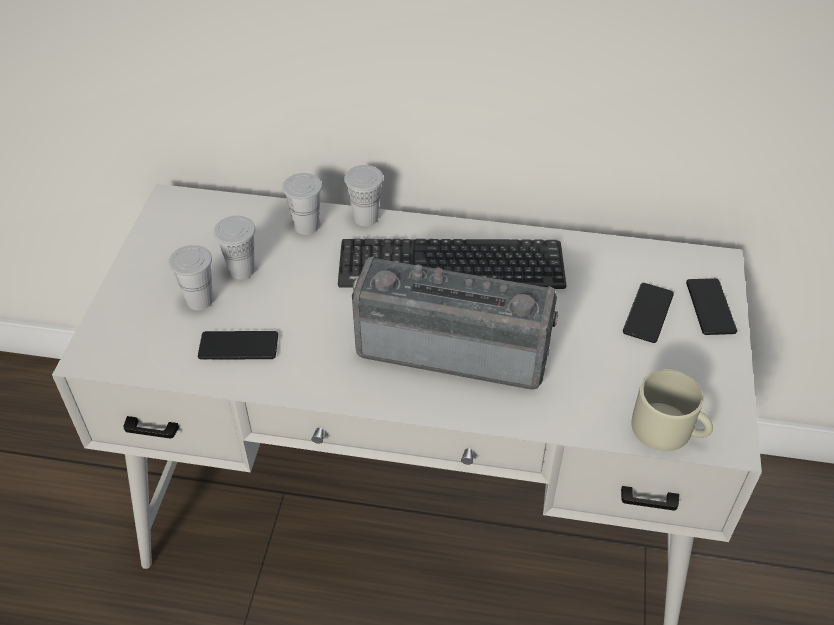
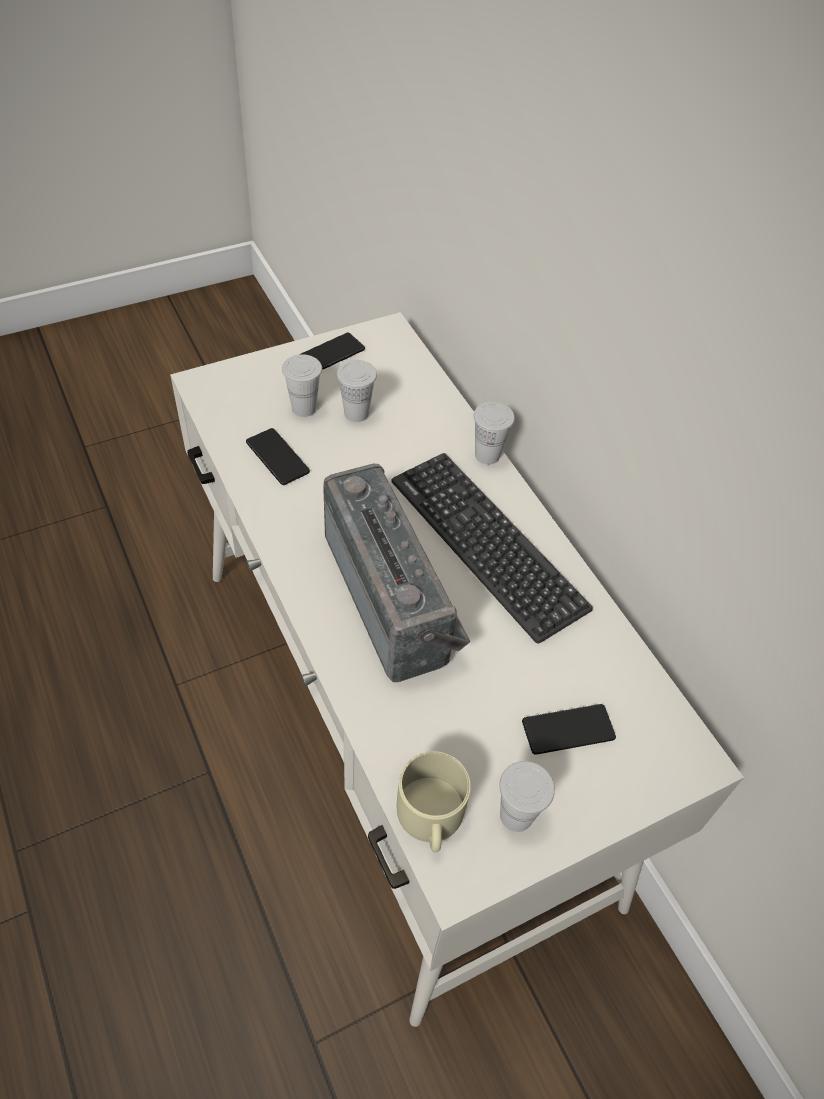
camera: 50 degrees right, 5 degrees up
white cup [282,173,322,235] -> white cup moved to [499,761,555,832]
phone [686,278,737,335] -> phone moved to [299,333,365,370]

